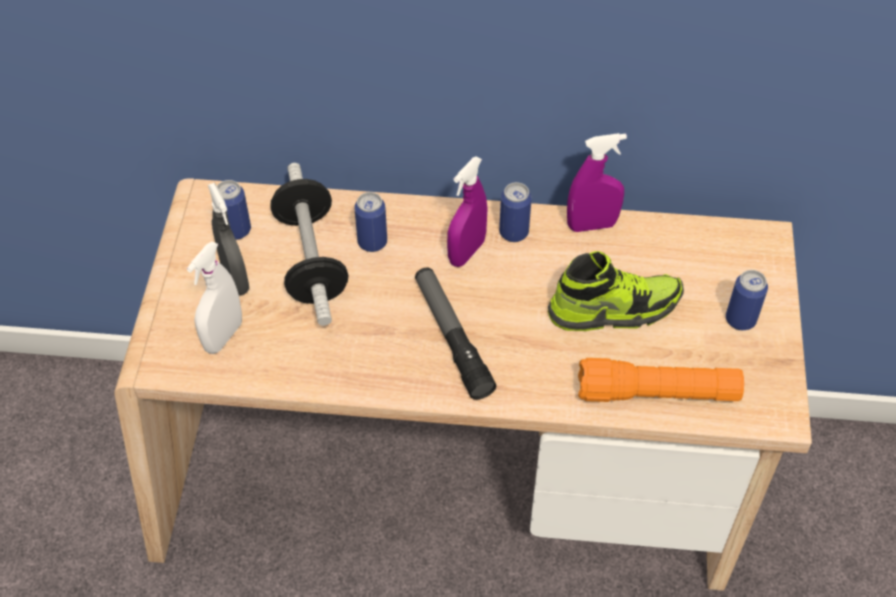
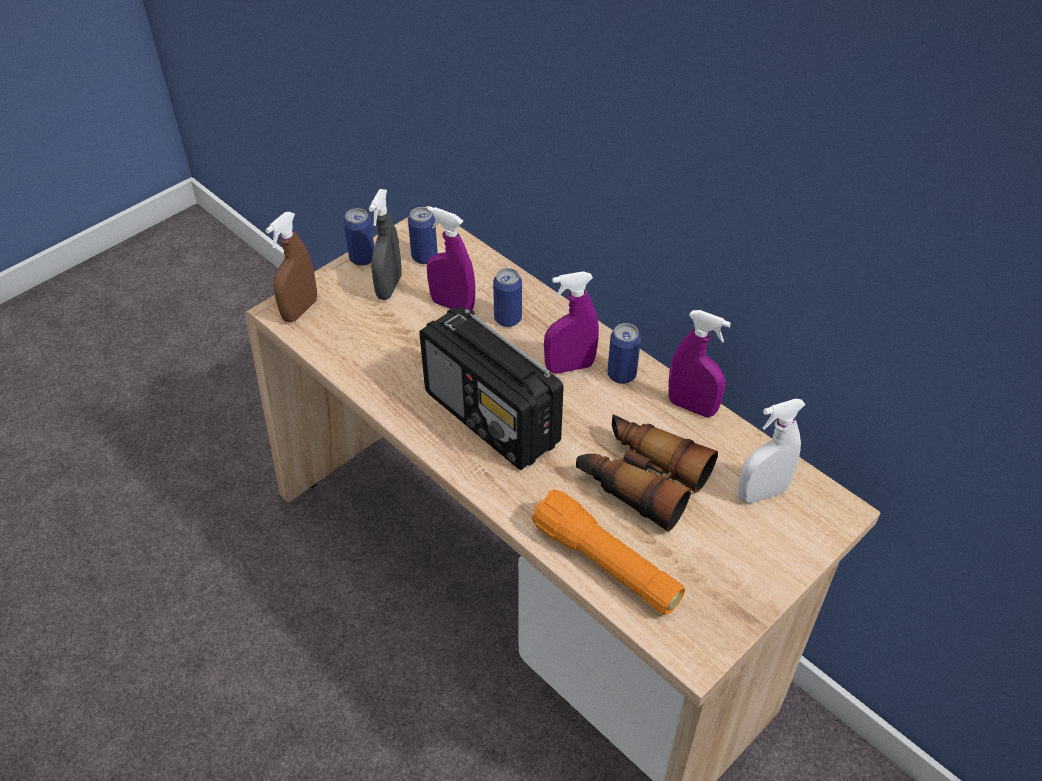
camera: 40 degrees right, 5 degrees down
white spray bottle [186,241,242,354] -> white spray bottle moved to [738,399,806,503]
dumbbell [270,163,348,326] -> purple spray bottle [427,206,475,311]
flashlight [415,267,496,400] -> radio [419,307,564,470]
shoe [548,251,684,331] -> binoculars [576,414,718,532]
can [726,270,768,330] -> can moved to [343,208,374,266]
none -> brown spray bottle [266,212,317,322]

